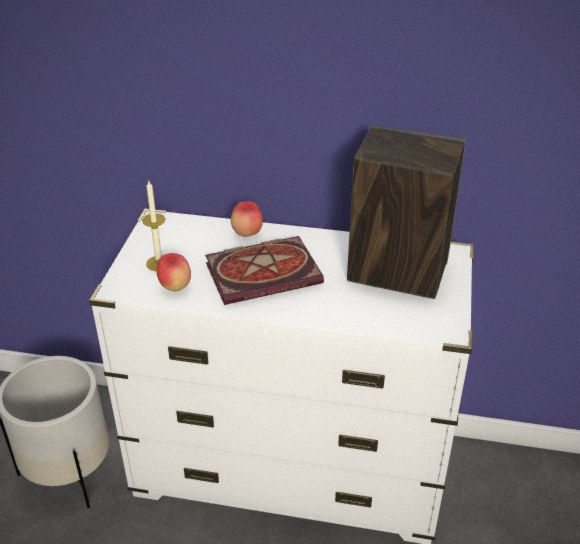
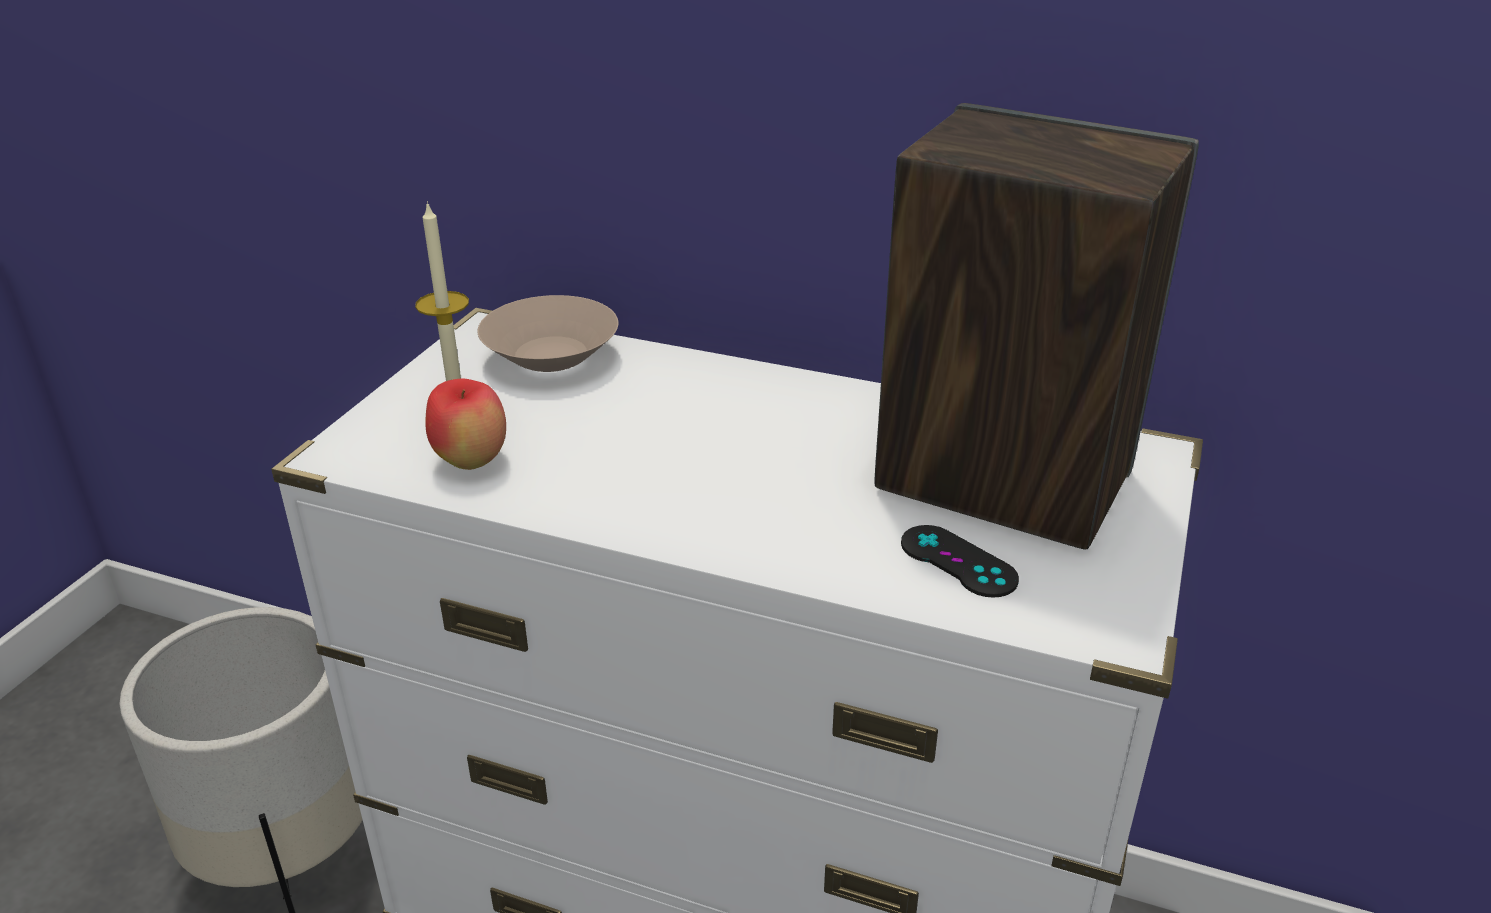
camera: 10 degrees right, 5 degrees down
book [205,236,324,305] -> none
apple [231,201,263,237] -> none
none -> beige bowl [478,295,619,372]
none -> black game controller [901,525,1019,598]

